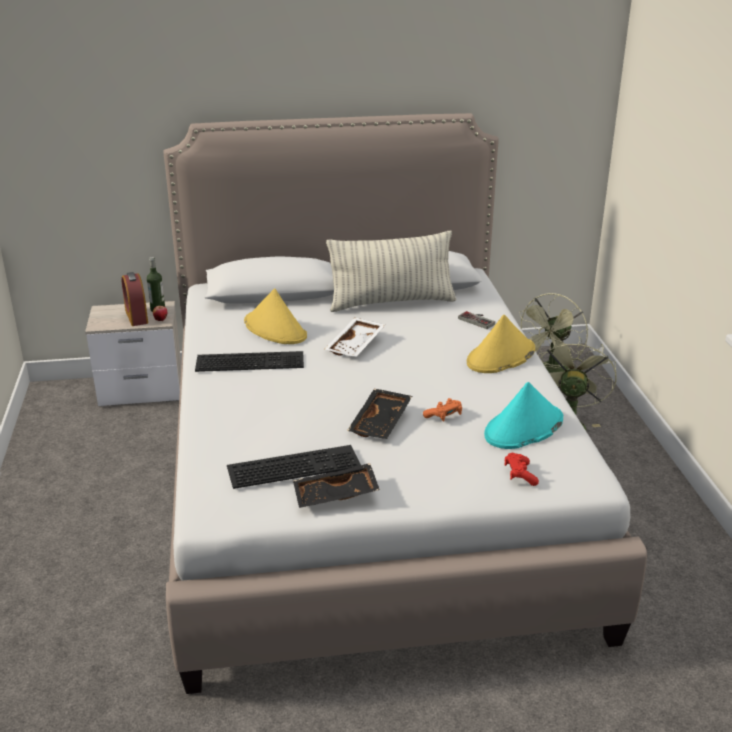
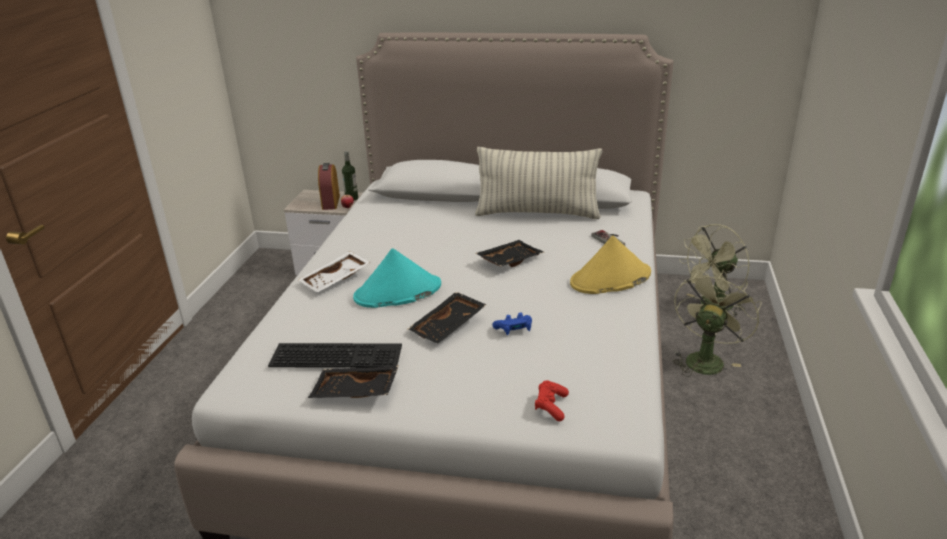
camera: 20 degrees right, 0 degrees up
keyboard [195,351,304,372] -> none
yellow hat [244,288,307,344] -> none
white tray [325,318,385,357] -> white tray moved to [298,251,371,292]
orange game controller [423,398,462,421] -> blue game controller [492,312,532,335]
turquoise hat [484,382,563,449] -> turquoise hat moved to [353,248,441,308]
none -> black tray [476,240,544,267]

